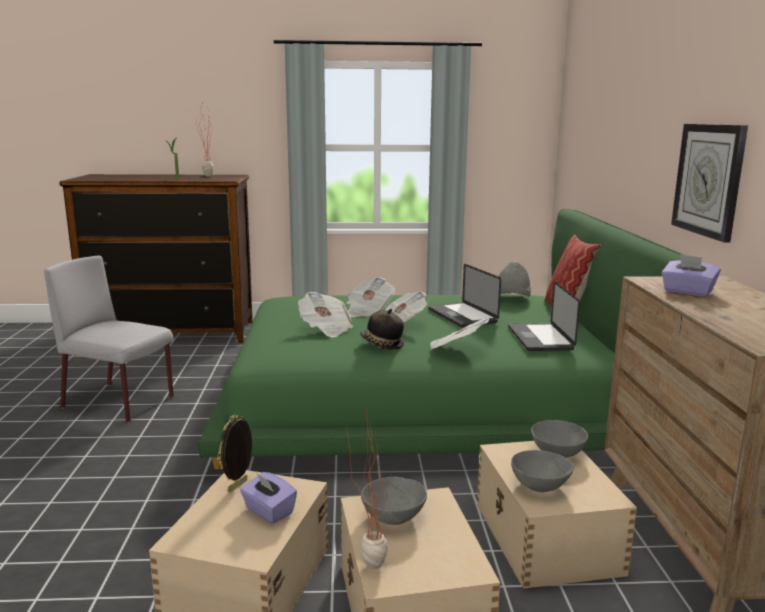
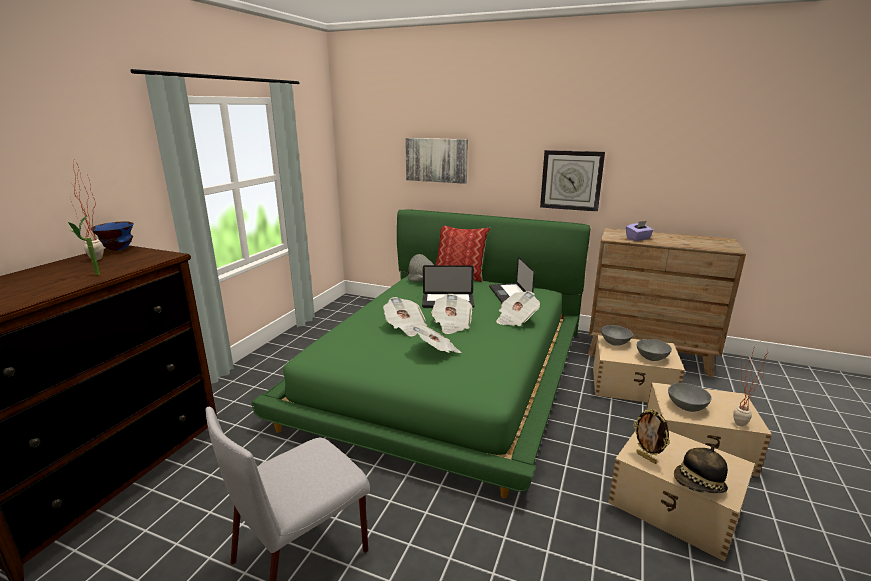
camera: 65 degrees left, 5 degrees up
purple tissue box [240,472,297,524] -> none
hat [360,309,404,350] -> hat moved to [674,446,728,493]
laptop [508,281,580,351] -> laptop turned 60 degrees clockwise [489,256,535,303]
none -> blue bowl [90,221,134,251]
none -> picture [405,138,468,184]

